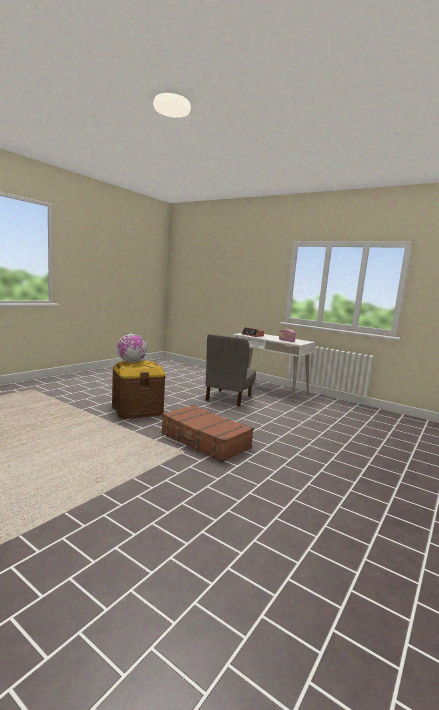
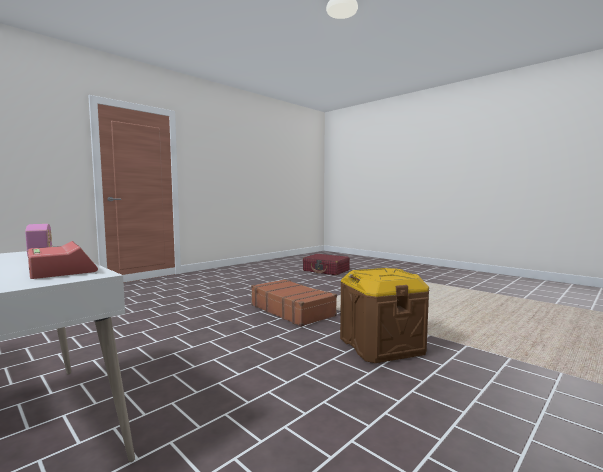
camera: 170 degrees left, 5 degrees down
globe [117,334,147,363] -> none
grey chair [205,334,256,407] -> none
none -> red suitcase [303,254,350,275]

